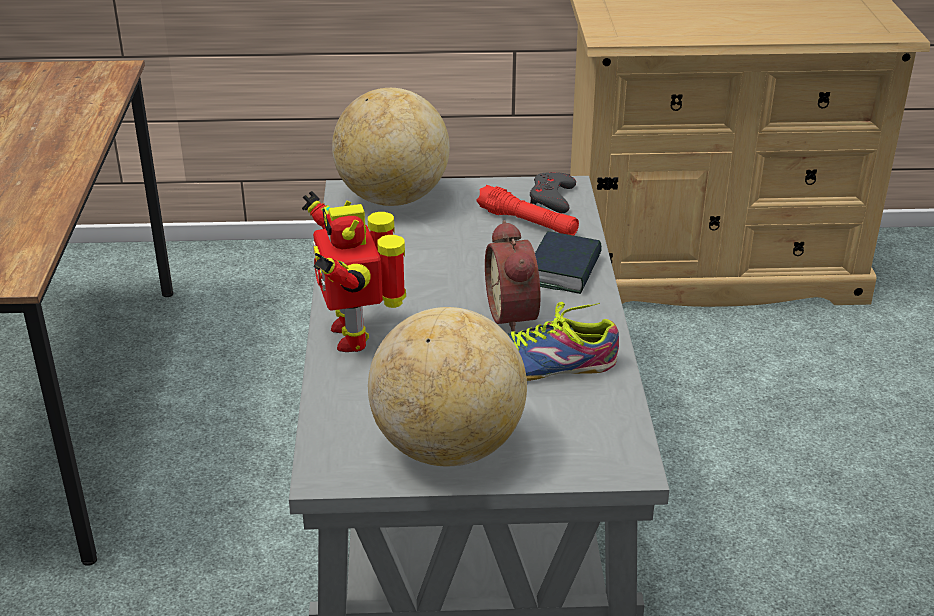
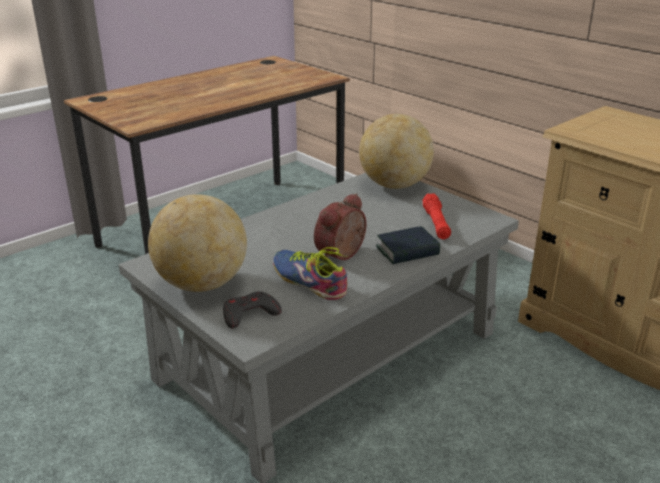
camera: 50 degrees right, 5 degrees down
toy robot [302,191,406,352] -> none
grey game controller [530,172,576,213] -> grey game controller moved to [223,291,282,328]

